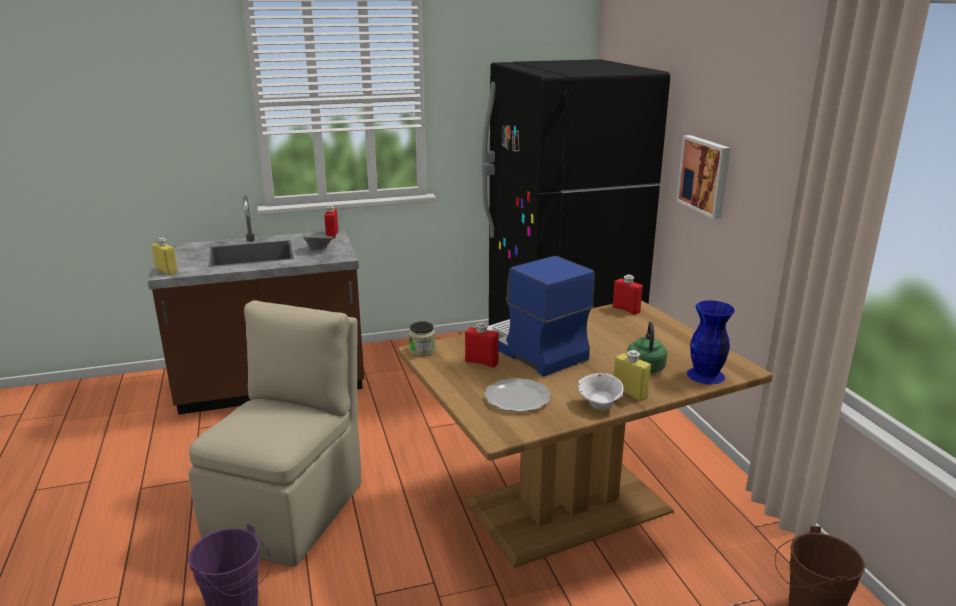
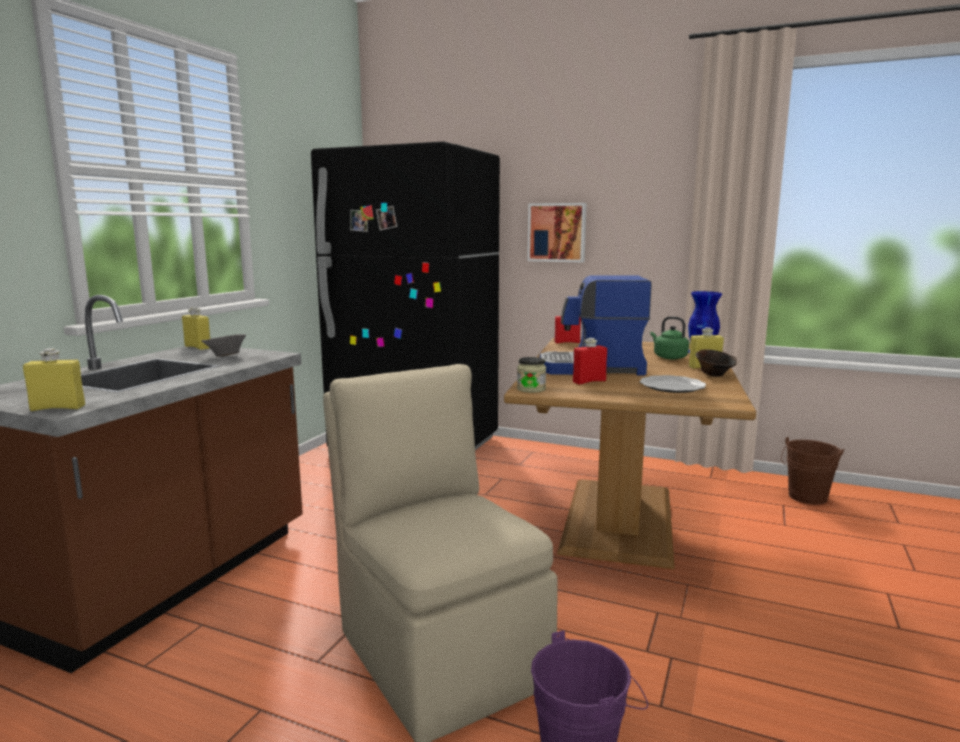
camera: 50 degrees left, 10 degrees down
red bottle [324,205,338,238] -> yellow bottle [182,307,210,350]
white bowl [578,373,624,409] -> brown bowl [696,349,737,377]

